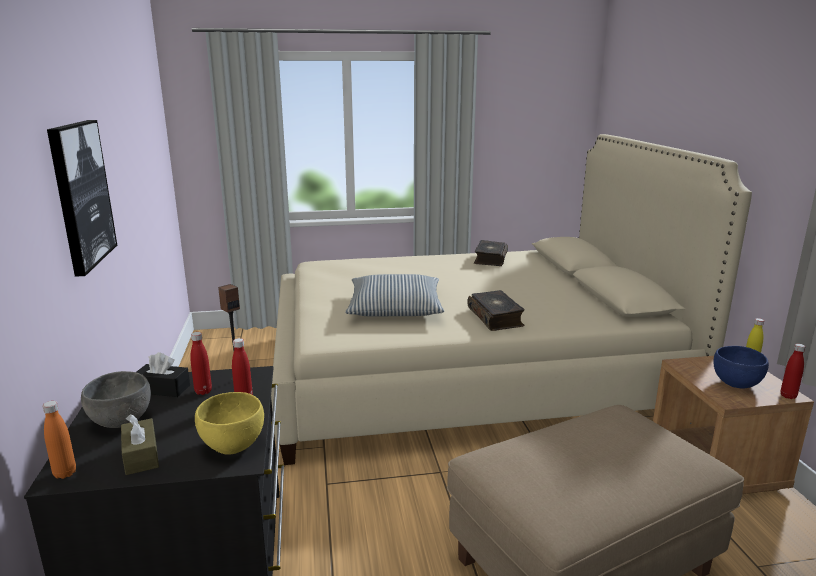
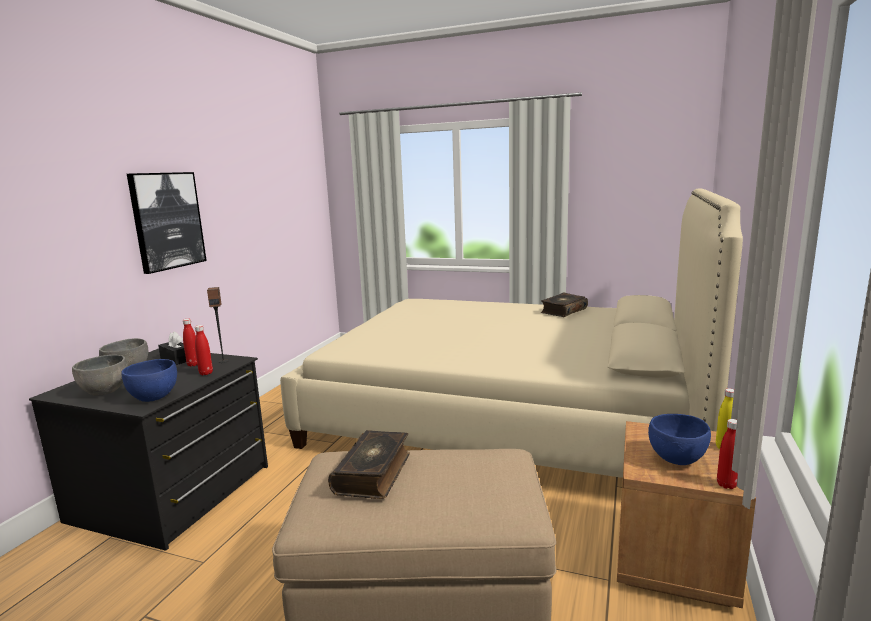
camera: 30 degrees right, 5 degrees down
orange bottle [42,401,76,479] -> none
brown tissue box [121,414,159,475] -> grey bowl [72,355,128,396]
yellow bowl [195,392,264,455] -> blue bowl [122,359,177,402]
pillow [345,274,444,317] -> none
book [467,290,525,331] -> book moved to [328,430,410,499]

